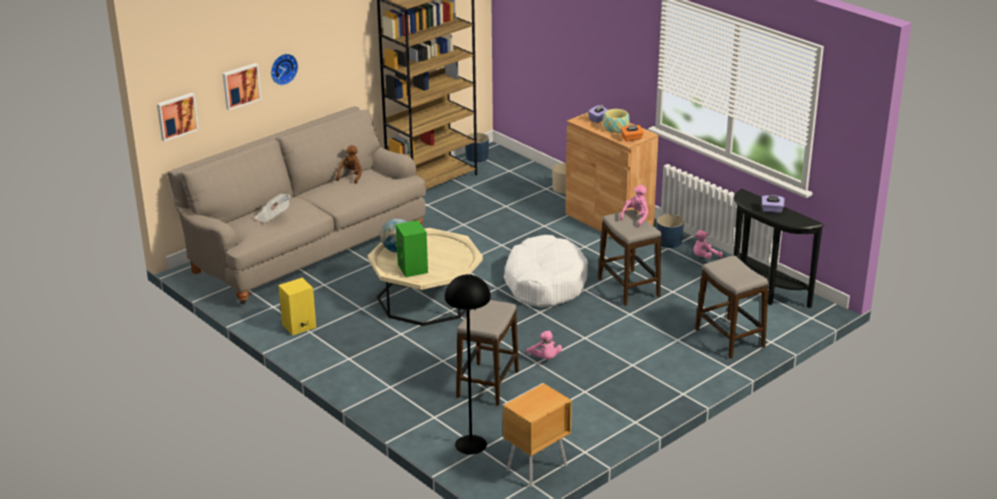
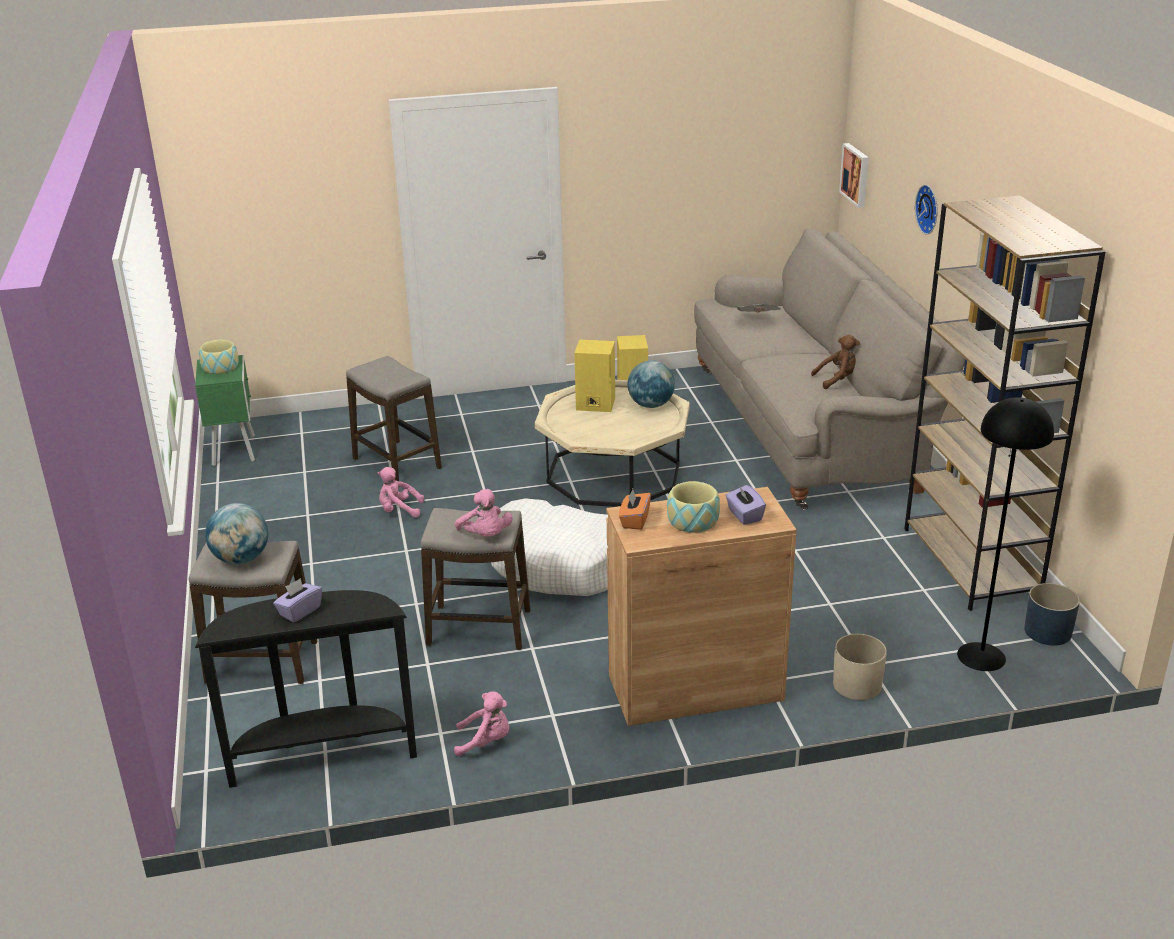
camera: 120 degrees right, 0 degrees up
picture [222,63,262,110] -> none
brown plush toy [336,145,362,184] -> brown plush toy turned 60 degrees counterclockwise [811,335,860,389]
green speaker [396,220,428,277] -> yellow speaker [574,340,615,412]
black floor lamp [445,274,491,455] -> black floor lamp moved to [957,397,1054,671]
brown nightstand [502,383,572,487] -> green nightstand [195,355,255,466]
blue planter [657,214,684,248] -> none
pink plush toy [693,230,723,259] -> pink plush toy turned 90 degrees clockwise [454,692,509,757]
none -> bowl [199,339,238,374]
none -> globe [205,503,268,564]

